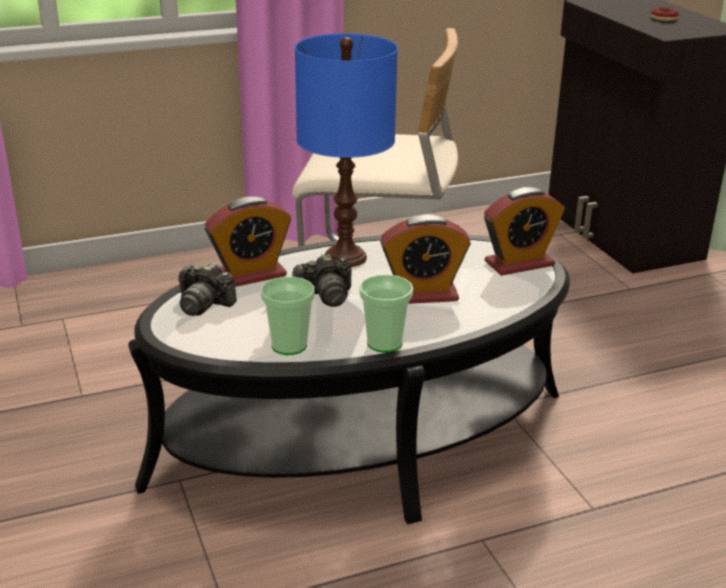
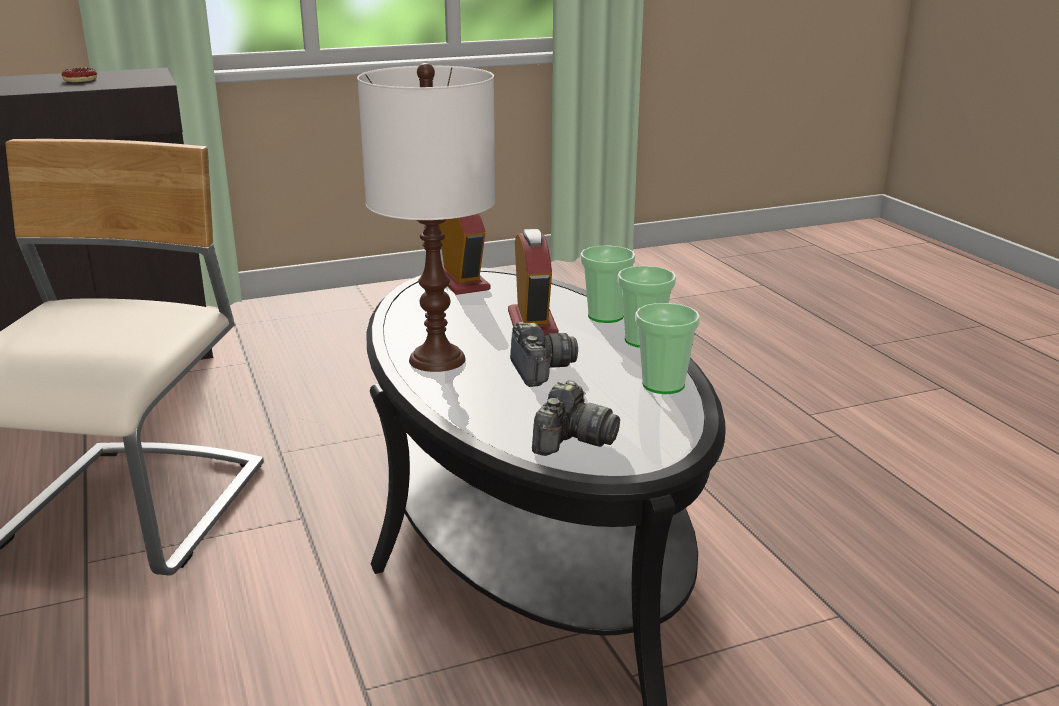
camera: 90 degrees left, 5 degrees down
alarm clock [205,197,291,287] -> none
blue table lamp [295,33,398,267] -> white table lamp [357,63,496,372]
none -> cup [581,246,635,323]

